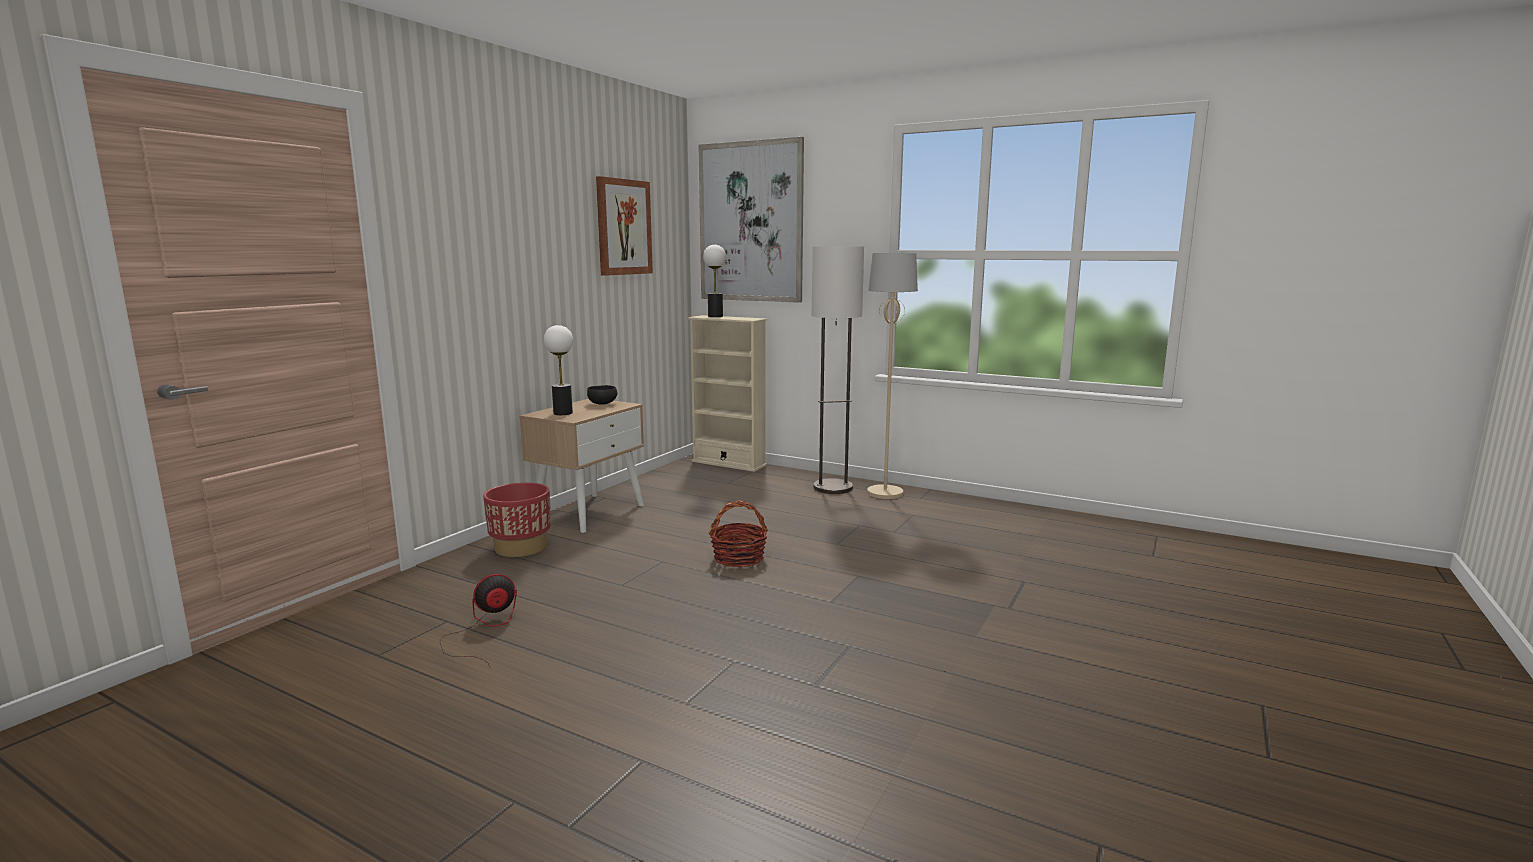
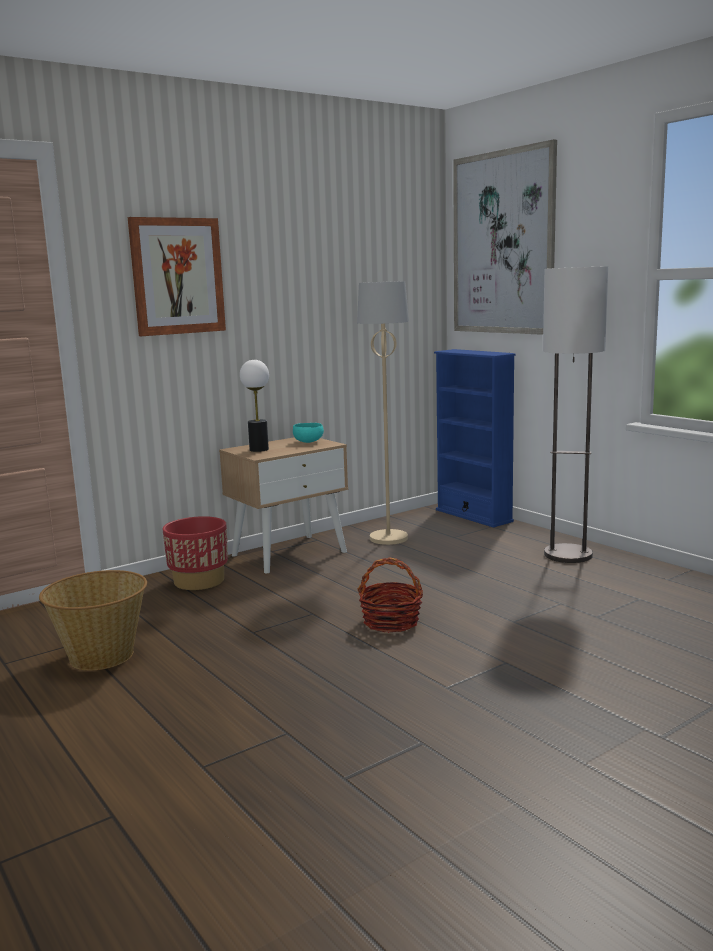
camera: 25 degrees right, 0 degrees up
fan [440,574,517,669] -> basket [39,570,147,671]
black bowl [587,385,617,405] -> turquoise bowl [293,423,324,443]
picture [596,176,653,276] -> picture moved to [128,217,226,336]
beige bookcase [688,315,767,472] -> blue bookcase [434,349,516,527]
table lamp [703,245,726,317] -> none
beige floor lamp [867,253,918,499] -> beige floor lamp moved to [357,281,409,545]

